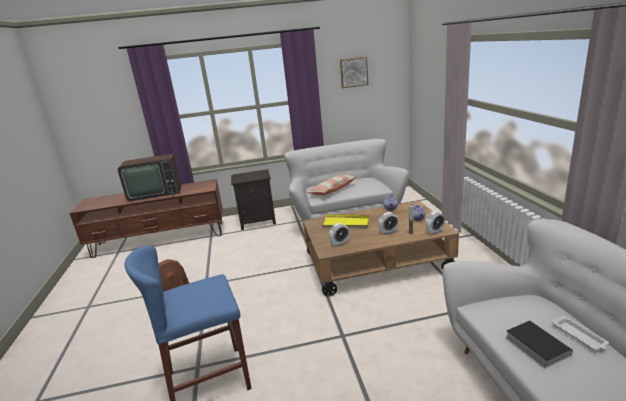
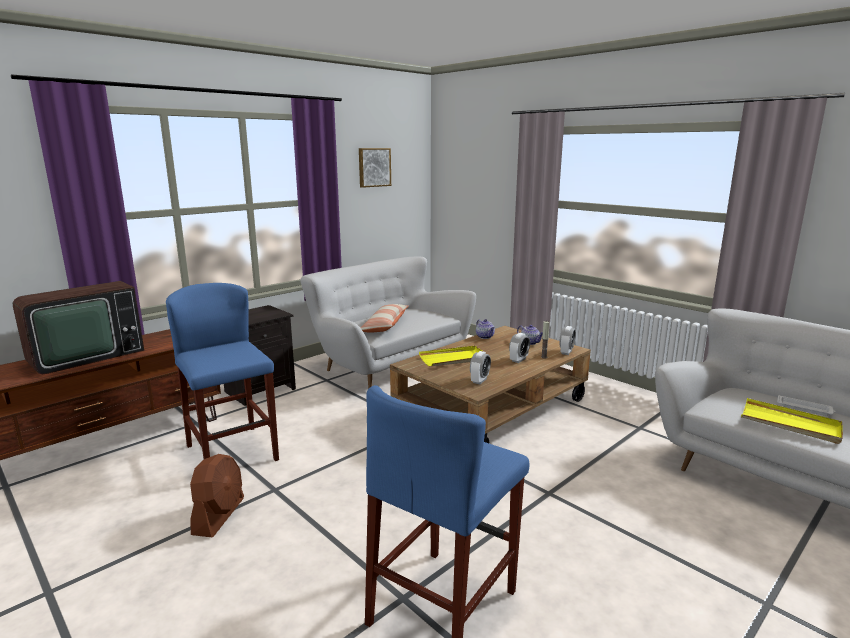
camera: 35 degrees left, 5 degrees down
book [506,320,573,368] -> yellow tray [741,398,843,444]
none -> blue stool [166,283,279,461]

